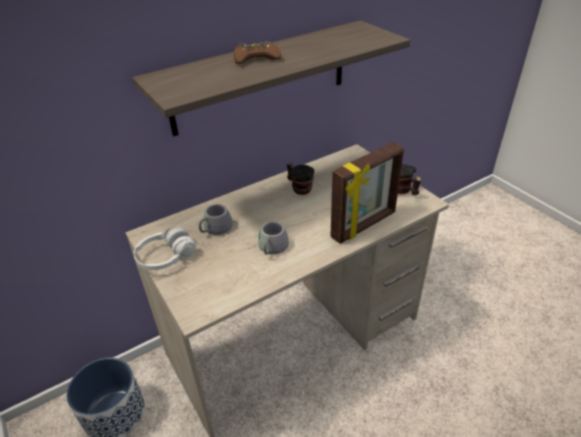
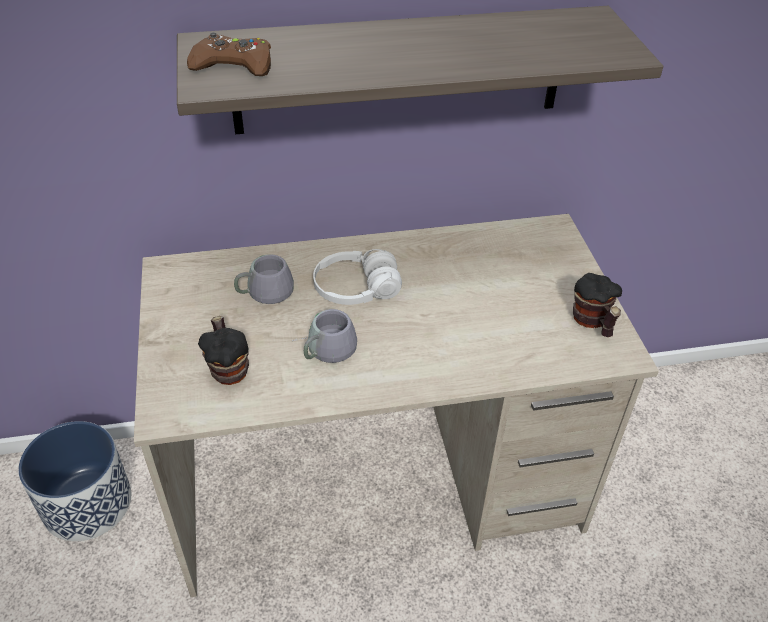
camera: 20 degrees right, 5 degrees up
white headphones [134,227,196,270] -> white headphones moved to [313,249,402,305]
brown game controller [234,41,281,64] -> brown game controller moved to [187,32,271,76]
mug [286,162,314,195] -> mug moved to [198,316,249,385]
picture frame [330,142,404,244] -> none

